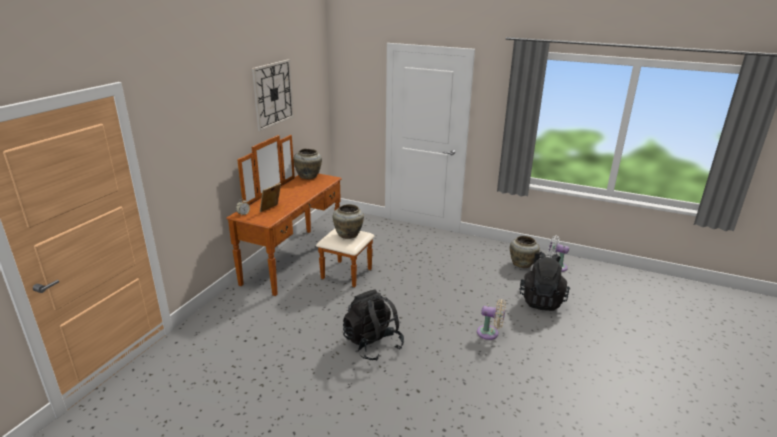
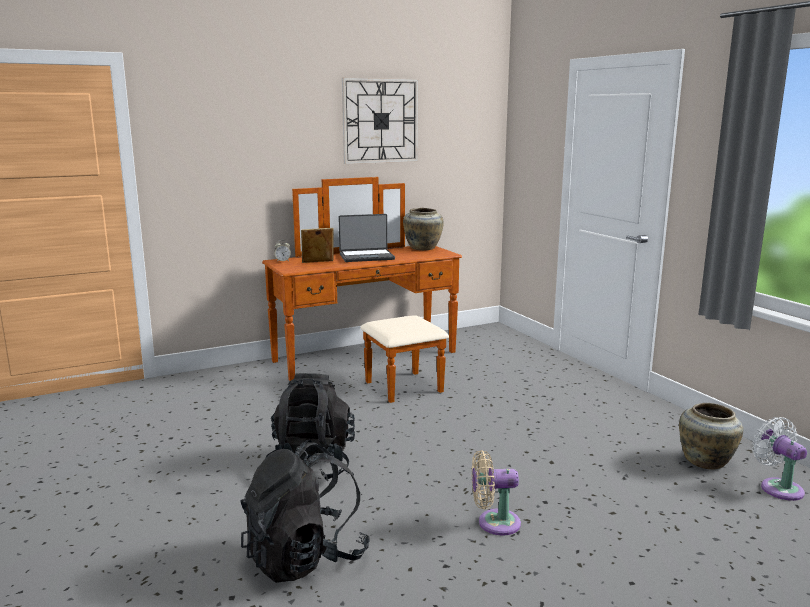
camera: 40 degrees right, 10 degrees down
beige vase [333,204,364,239] -> none
beige fan [477,299,506,340] -> beige fan turned 120 degrees clockwise [472,450,521,536]
black backpack [519,251,570,311] -> black backpack moved to [241,440,370,583]
none -> laptop [338,214,395,262]

